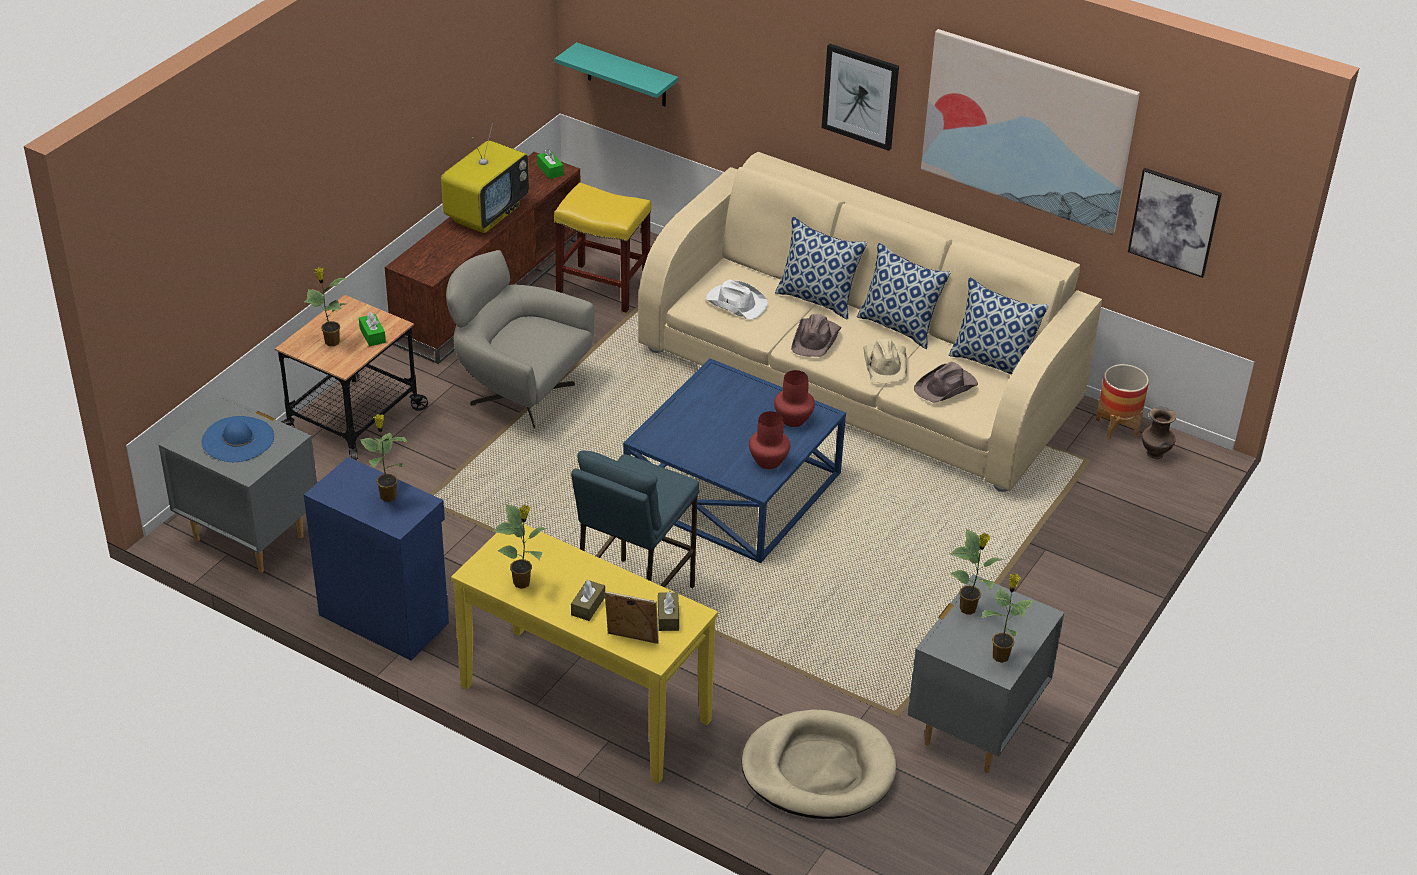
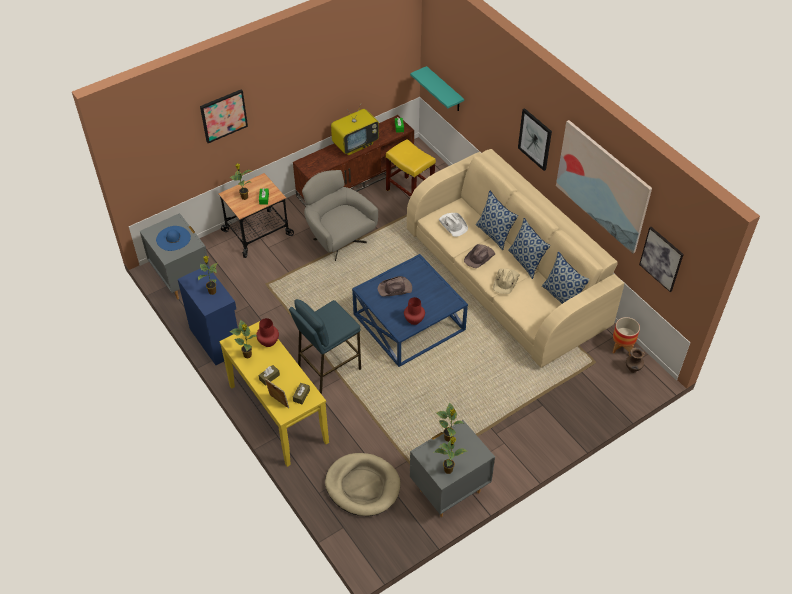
camera: 25 degrees right, 10 degrees up
red vase [774,370,815,427] -> red vase moved to [256,318,279,347]
brown hat [914,362,978,403] -> brown hat moved to [378,276,412,297]
none -> picture [200,89,248,143]

